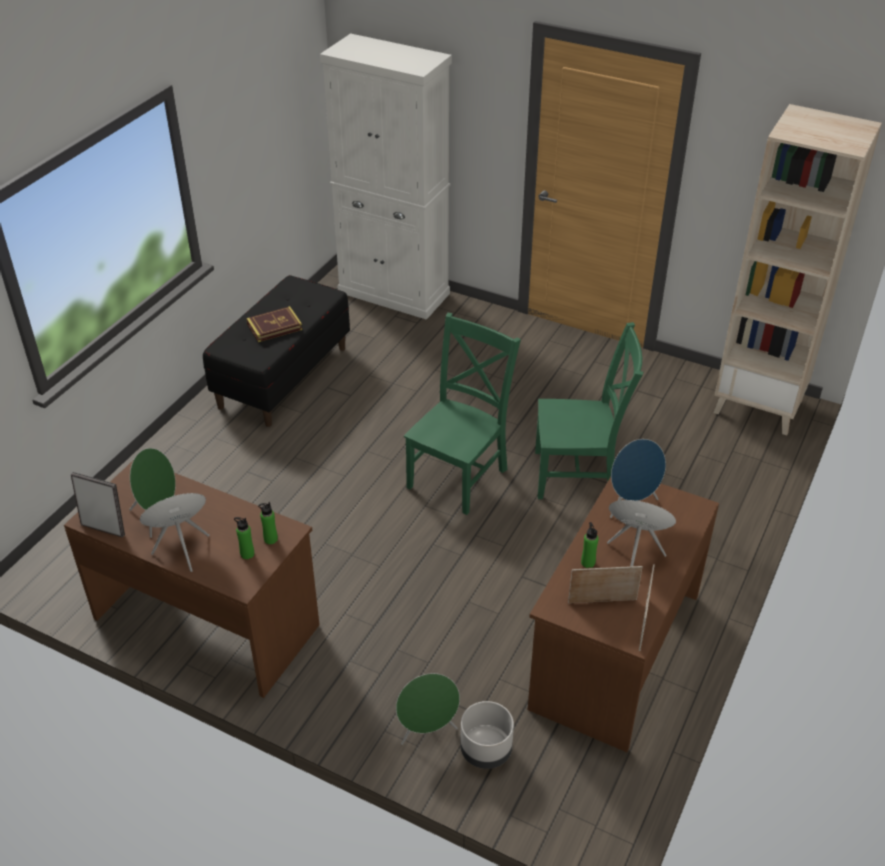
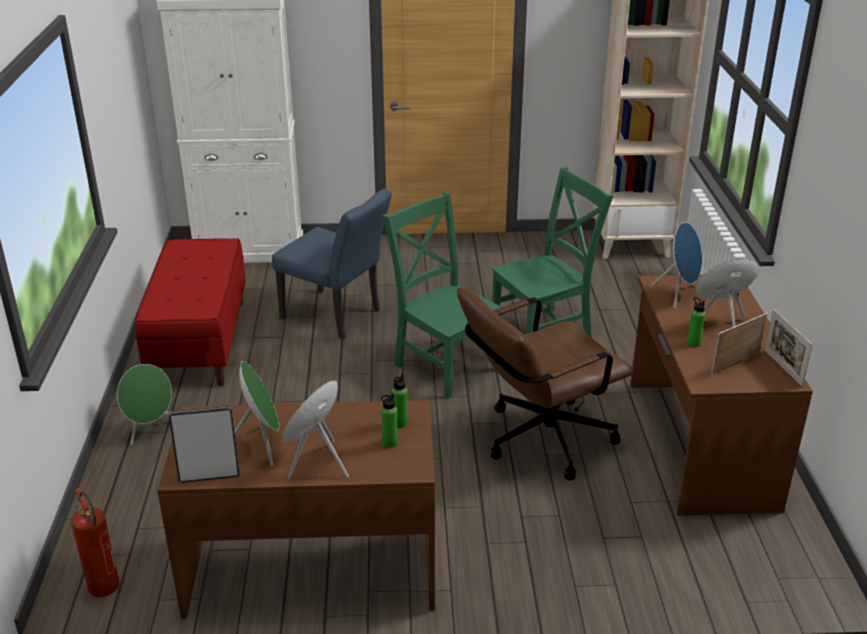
camera: 30 degrees left, 10 degrees down
black bench [203,275,350,427] -> red bench [135,238,246,386]
book [246,306,302,342] -> none
green speaker [396,673,460,745] -> green speaker moved to [117,364,172,445]
green chair [404,313,521,515] -> green chair turned 45 degrees counterclockwise [383,191,503,399]
grey planter [460,701,514,769] -> none
none -> fire extinguisher [71,488,120,597]
none -> blue chair [272,189,392,339]
none -> brown office chair [457,287,634,480]

